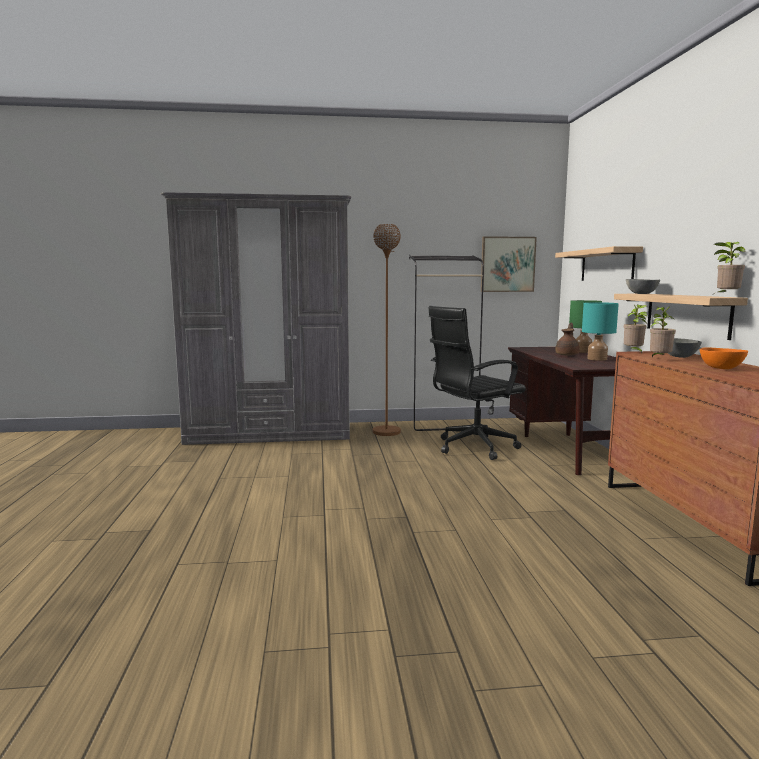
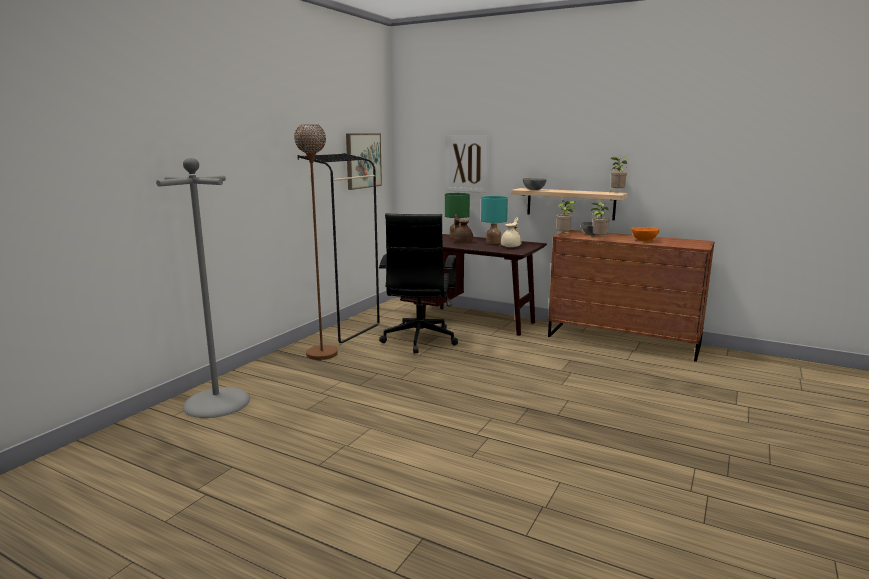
camera: 55 degrees left, 5 degrees up
grey wardrobe [161,192,352,445] -> grey clothes rack [156,158,250,418]
shelf [555,246,643,281] -> picture [446,135,489,193]
none -> beige teapot [501,217,522,247]

